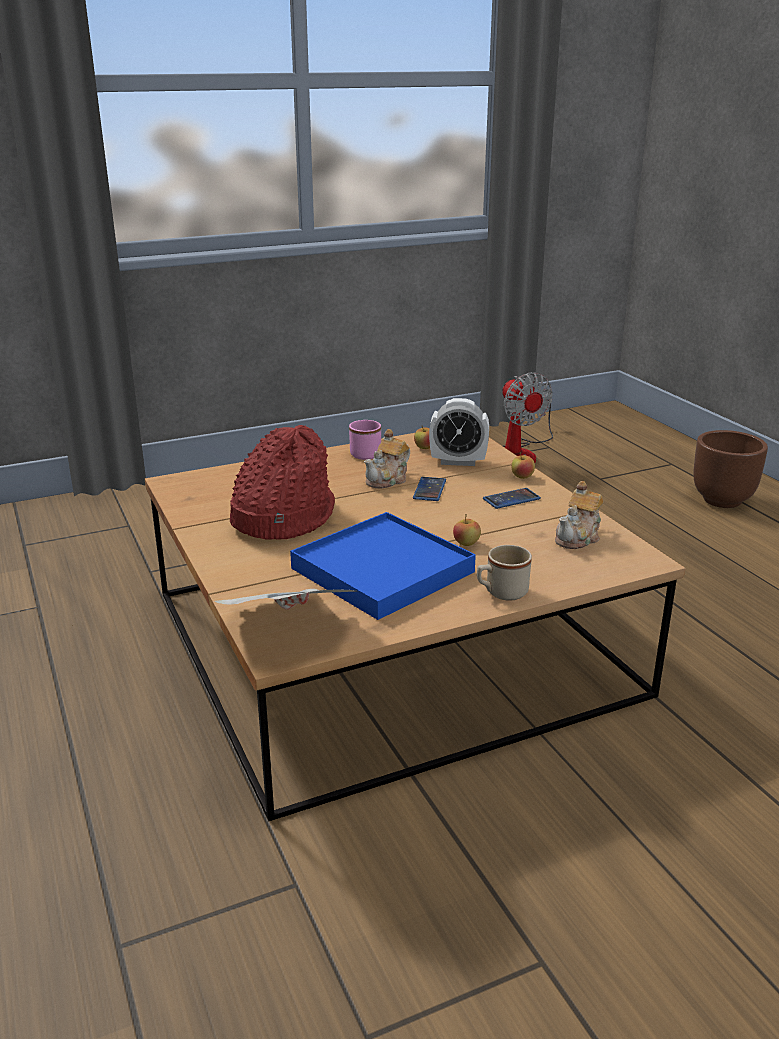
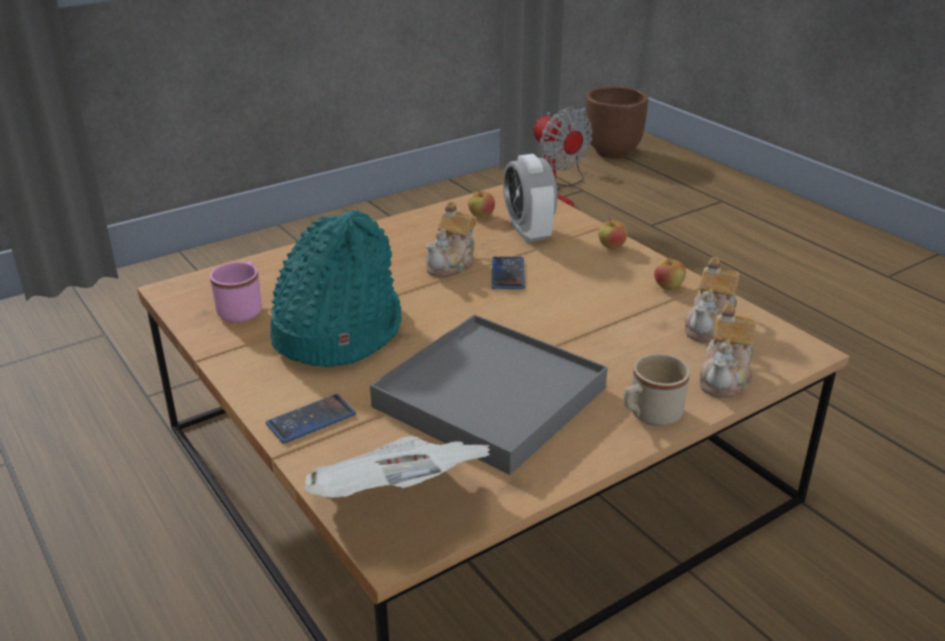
camera: 10 degrees left, 5 degrees up
red hat [230,425,335,540] -> turquoise hat [270,210,402,367]
blue tray [290,512,476,620] -> grey tray [370,314,608,475]
pink mug [349,420,381,460] -> pink mug moved to [210,261,262,323]
alarm clock [429,398,489,466] -> alarm clock turned 75 degrees clockwise [503,154,557,243]
apple [453,514,481,546] -> apple moved to [654,254,686,290]
phone [483,488,541,509] -> phone moved to [266,394,356,444]
brown planter [693,430,768,508] -> brown planter moved to [585,86,648,158]
none -> teapot [699,304,756,398]

